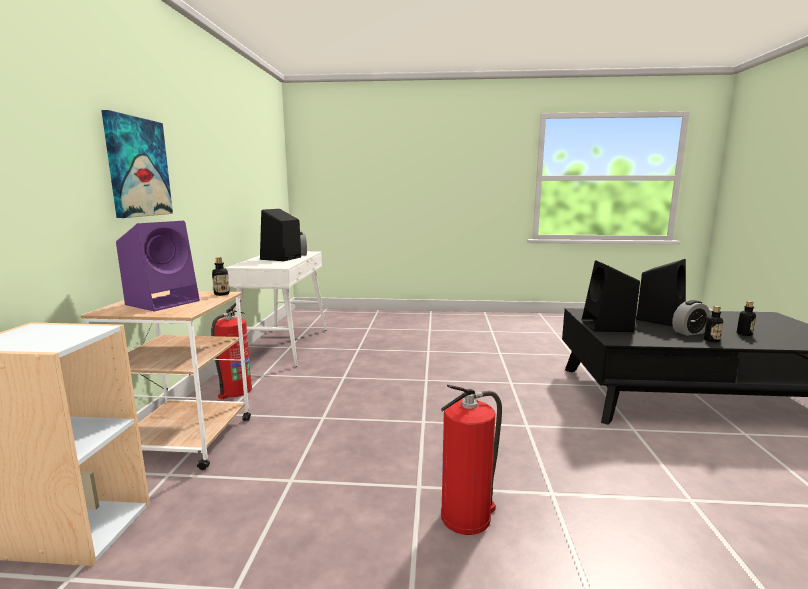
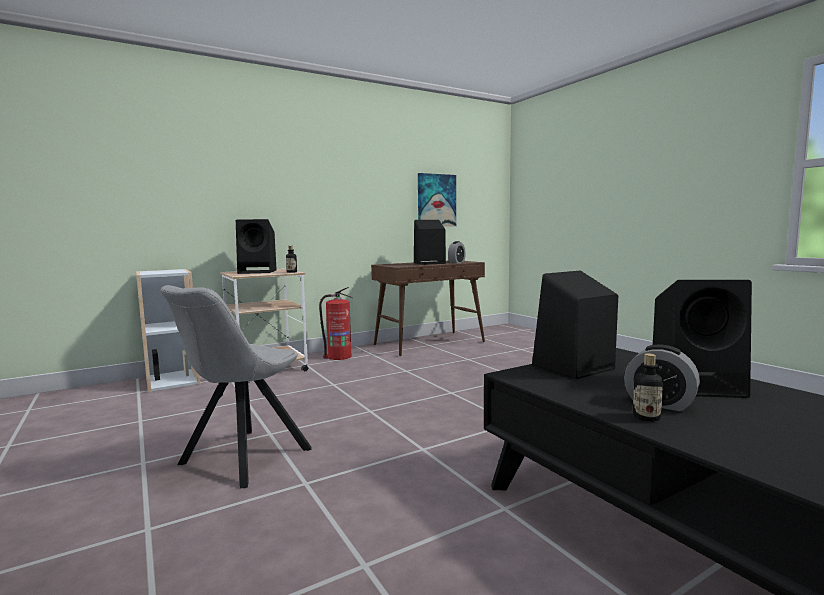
camera: 55 degrees right, 5 degrees down
picture [101,110,173,218] -> picture moved to [418,173,456,226]
purple speaker [116,221,200,311] -> black speaker [236,219,277,274]
white console table [225,251,327,367] -> brown console table [371,261,485,356]
fire extinguisher [441,385,502,535] -> grey chair [161,285,312,488]
bottle [737,301,756,336] -> none

